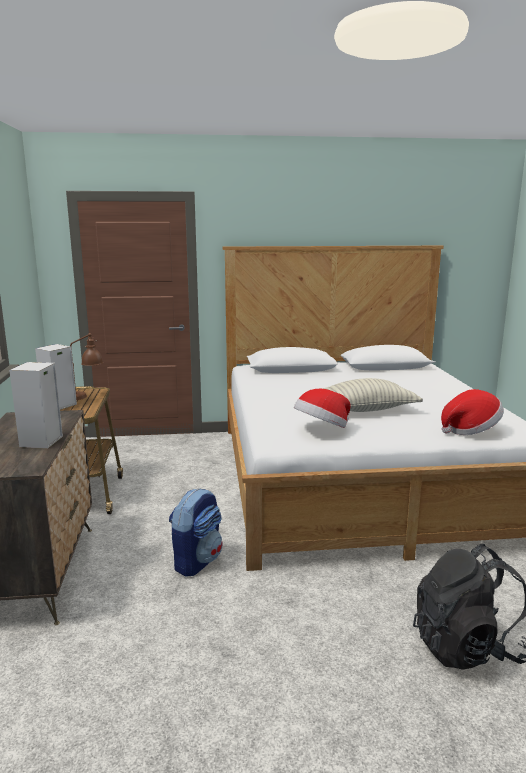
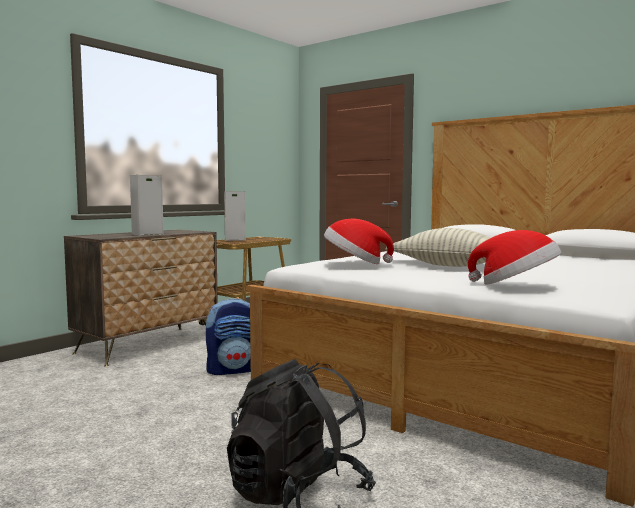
camera: 45 degrees right, 10 degrees down
brown table lamp [70,333,103,400] -> none

